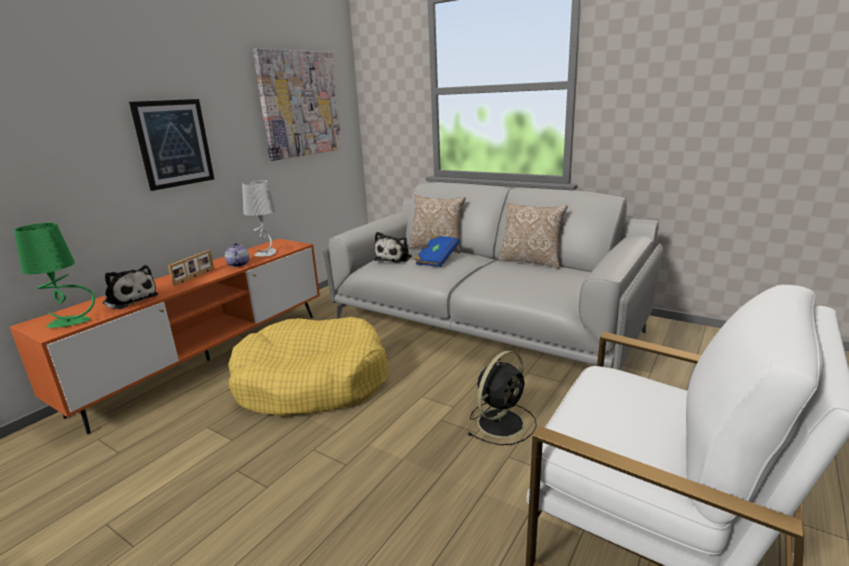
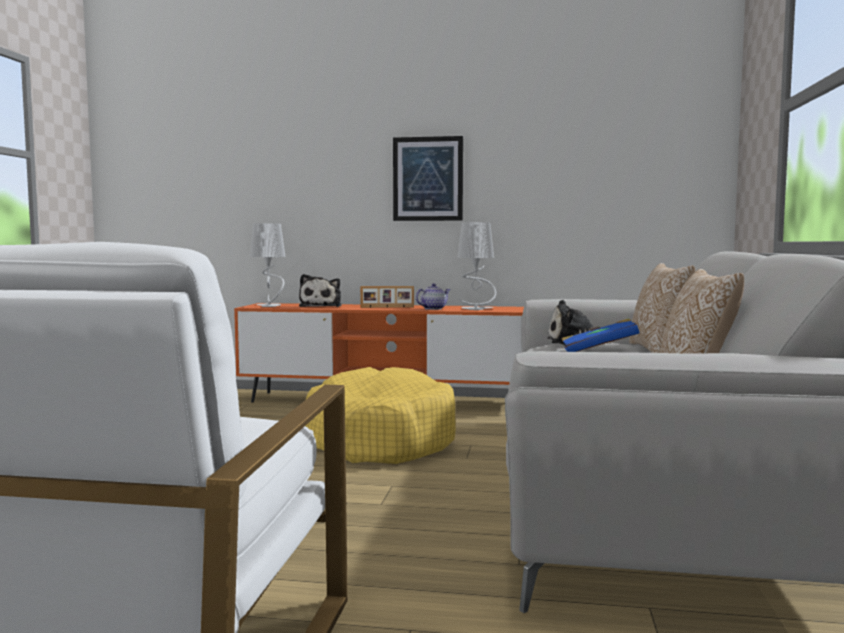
camera: 65 degrees right, 15 degrees down
green table lamp [14,223,95,328] -> grey table lamp [250,223,286,307]
picture [253,48,342,161] -> none
black fan [467,351,537,445] -> none

